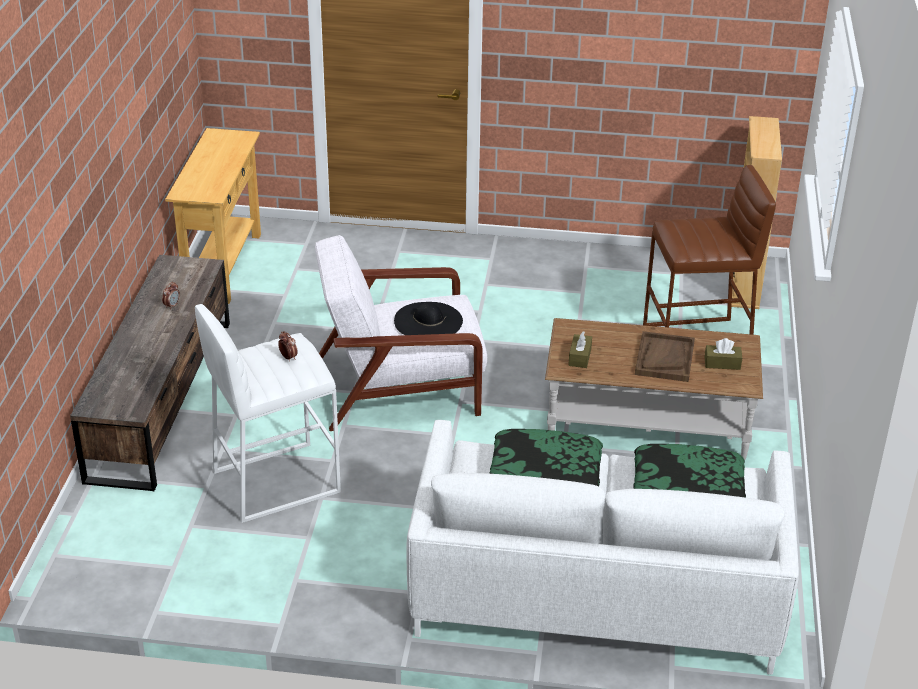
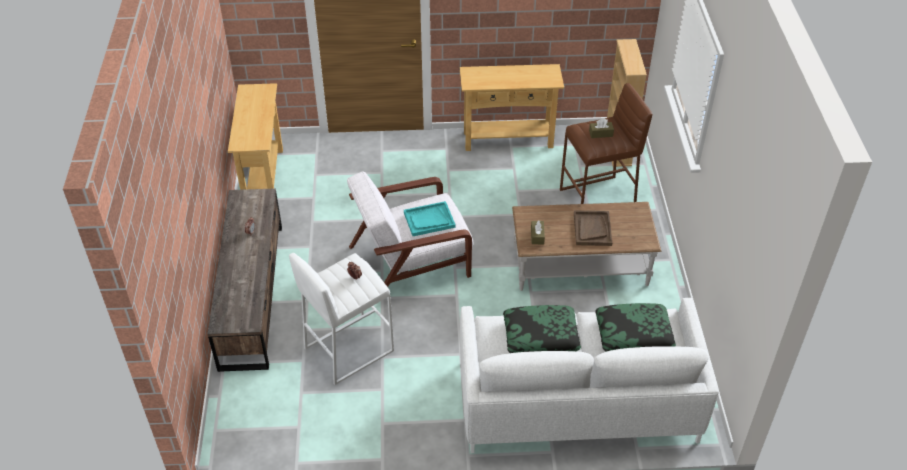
camera: 10 degrees left, 10 degrees up
black hat [394,302,463,335] -> turquoise tray [404,201,456,236]
brown tissue box [705,338,742,370] -> brown tissue box moved to [589,118,614,138]
none -> beige console table [460,64,564,151]

